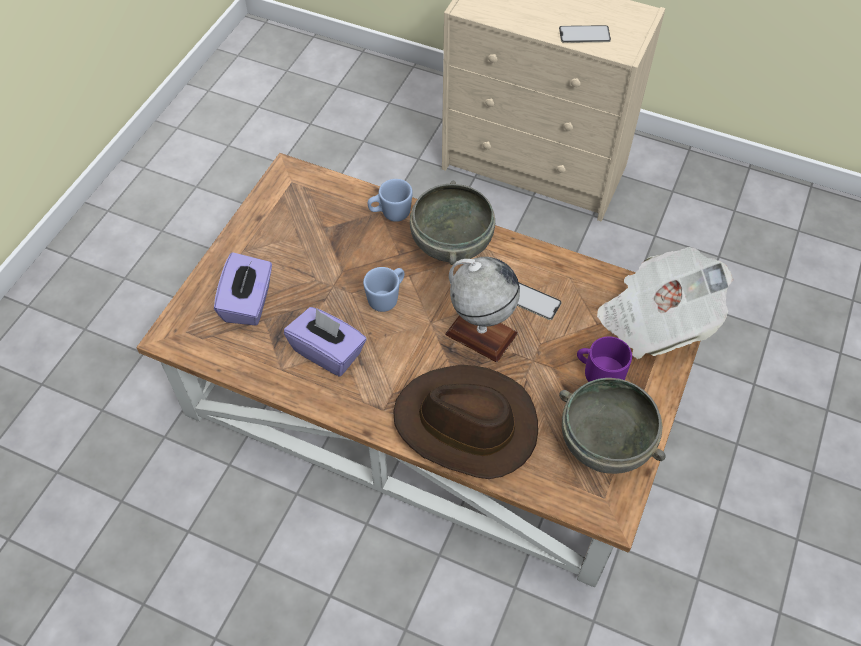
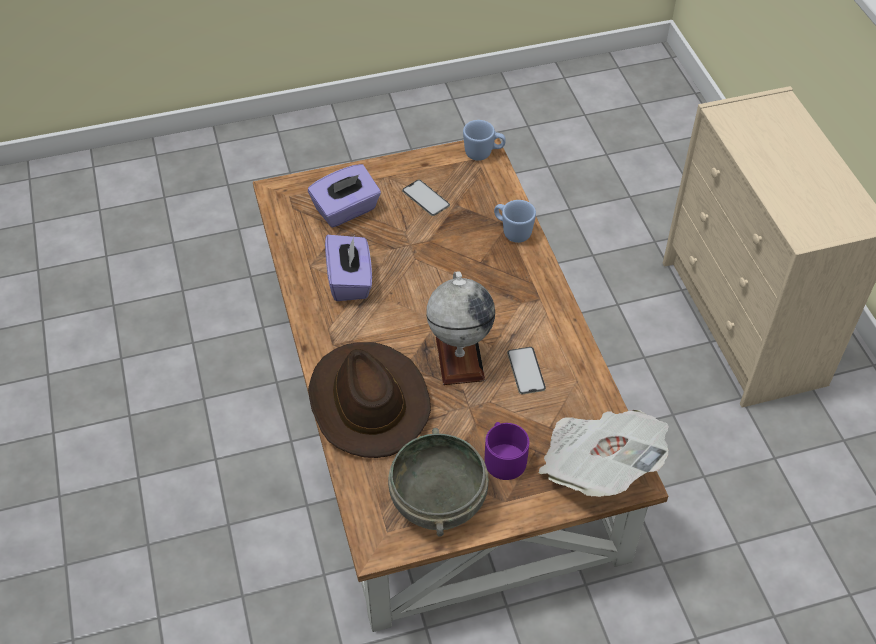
camera: 50 degrees right, 5 degrees down
blue mug [363,267,404,312] -> blue mug moved to [463,120,506,161]
grey bowl [410,181,495,265] -> none
phone [559,25,611,43] -> phone moved to [402,180,450,216]

